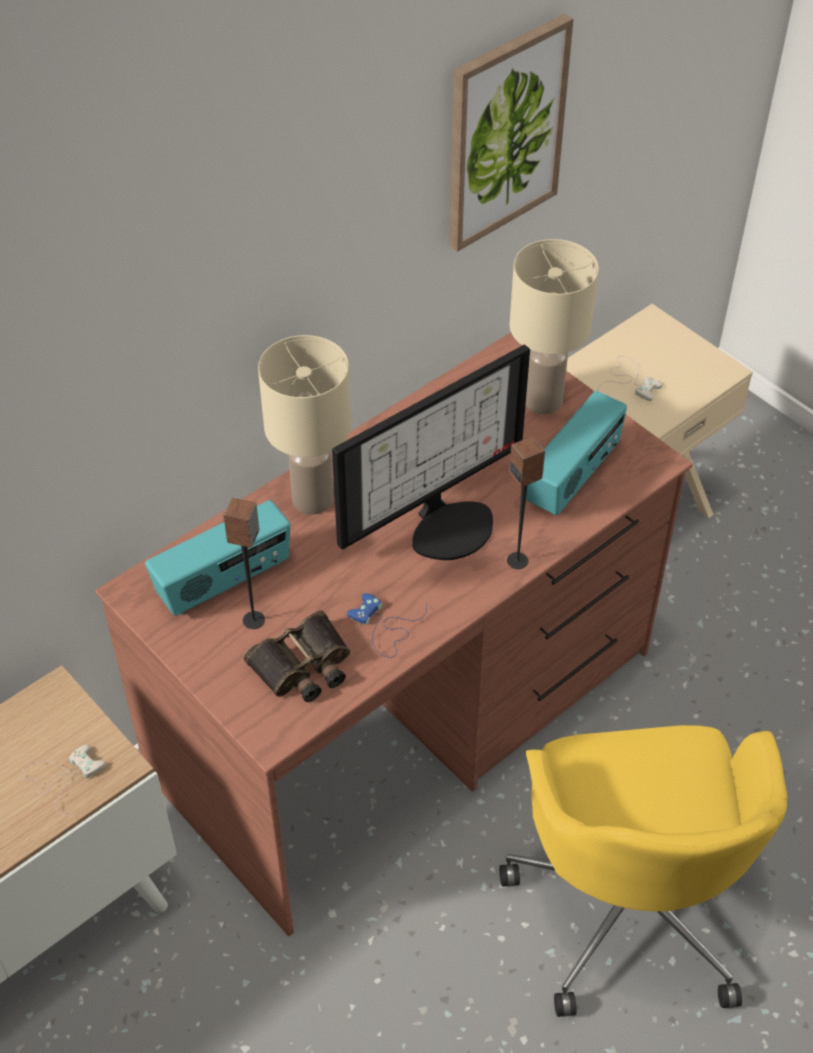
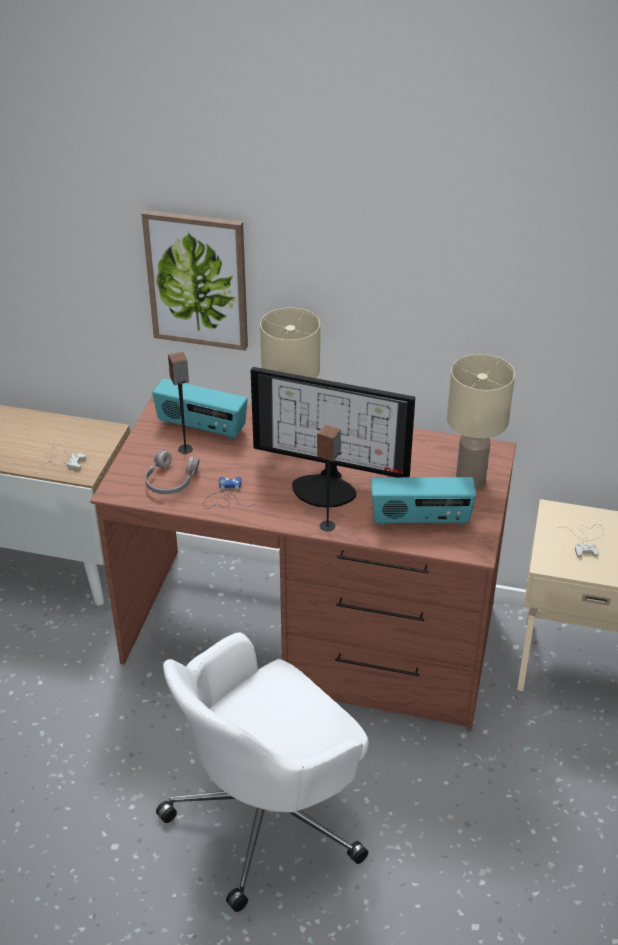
camera: 55 degrees right, 10 degrees down
binoculars [244,610,350,702] -> grey headphones [145,450,200,494]
picture [449,14,574,252] -> picture moved to [142,210,248,351]
yellow office chair [500,725,787,1017] -> white office chair [156,632,369,912]

